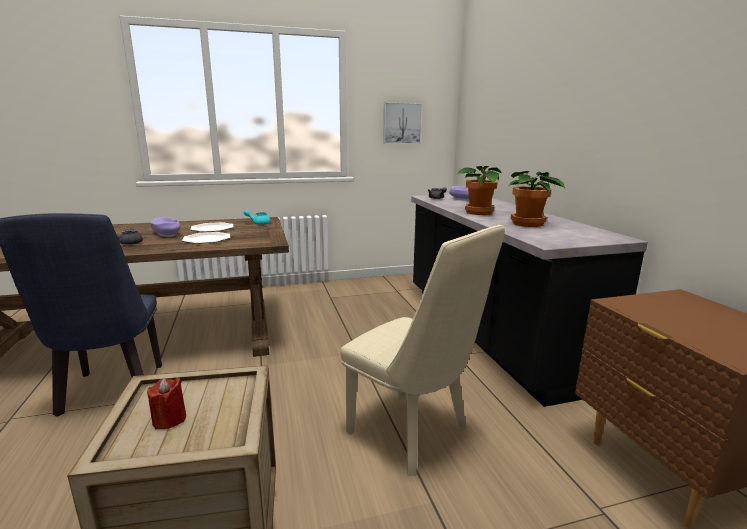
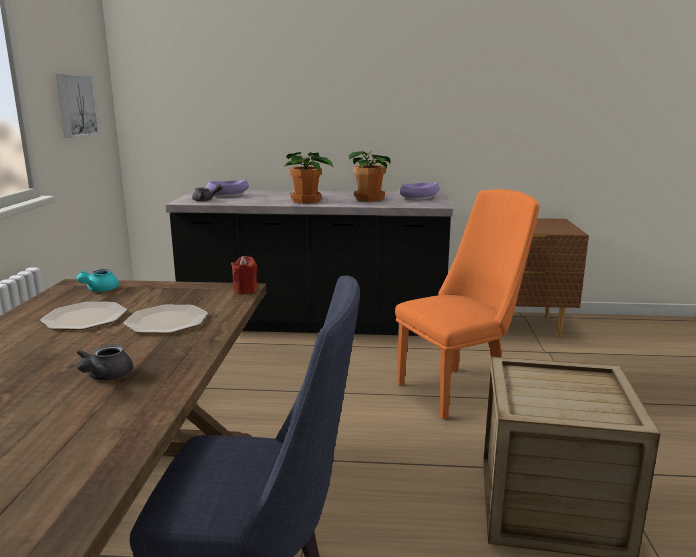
camera: 70 degrees left, 0 degrees up
red candle [147,378,186,430] -> red candle moved to [231,256,258,294]
purple bowl [151,217,181,237] -> purple bowl moved to [399,182,440,200]
beige chair [340,225,505,476] -> orange chair [395,189,539,419]

